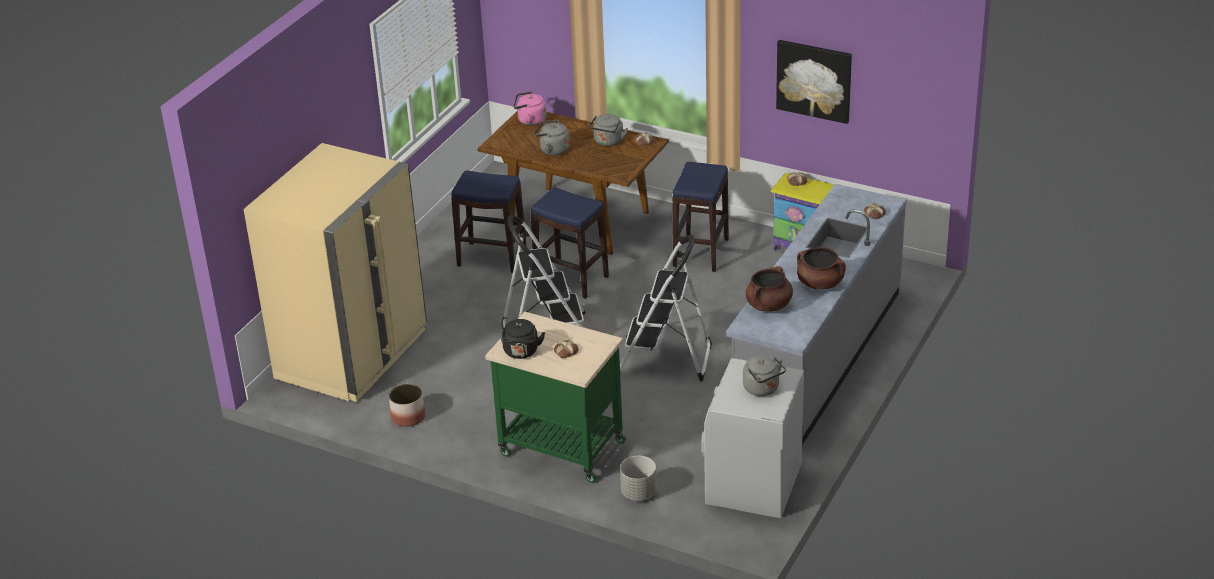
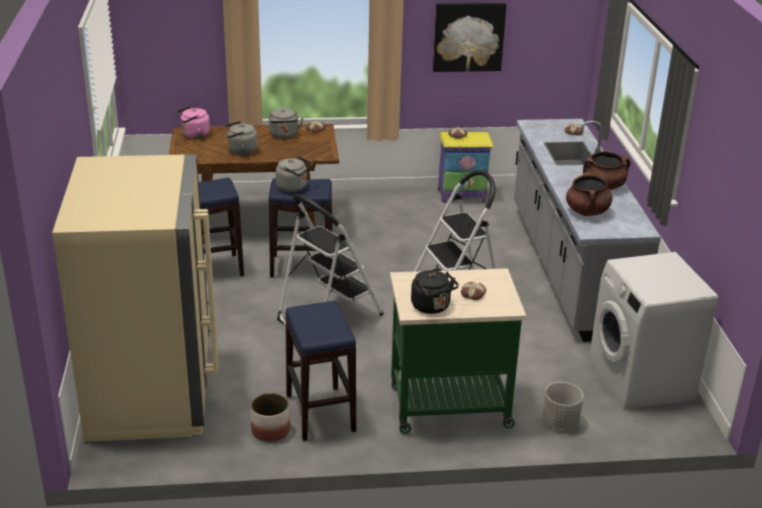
camera: 35 degrees left, 5 degrees down
stool [672,162,729,272] -> stool moved to [285,301,356,441]
grey kettle [743,355,786,396] -> grey kettle moved to [276,156,313,192]

